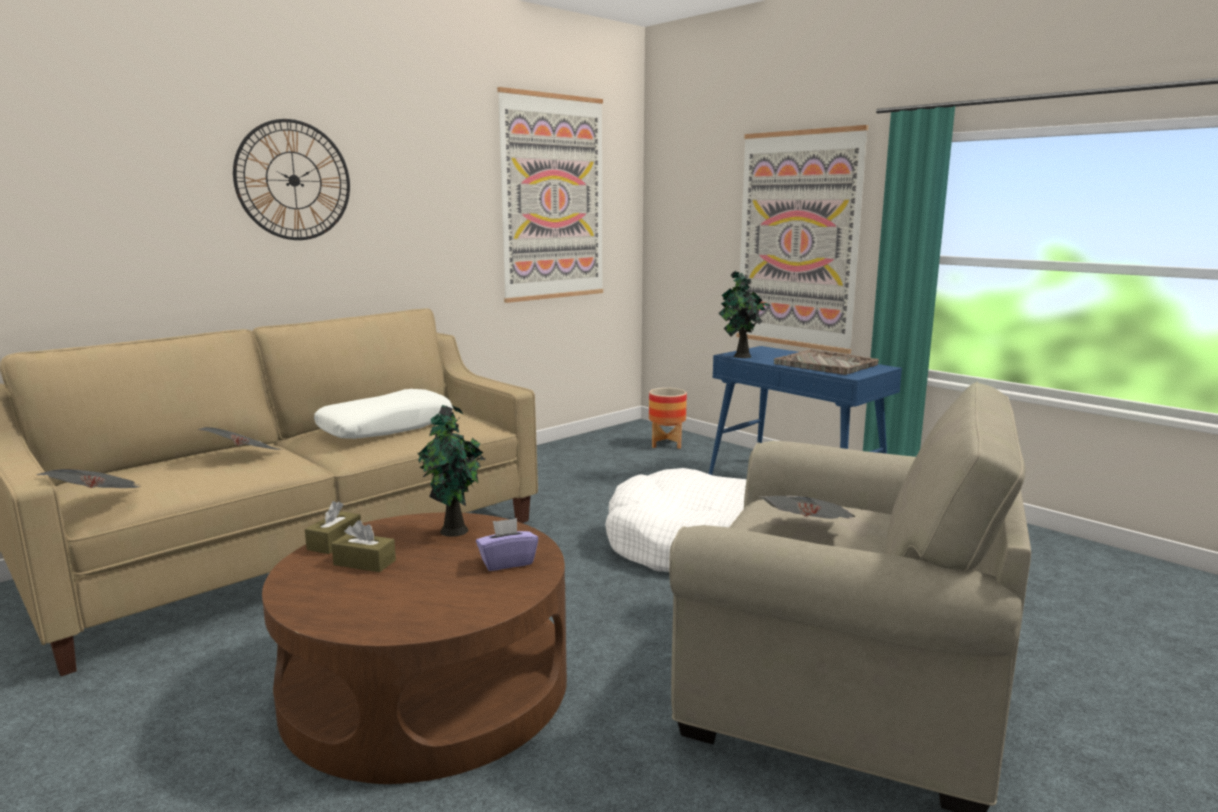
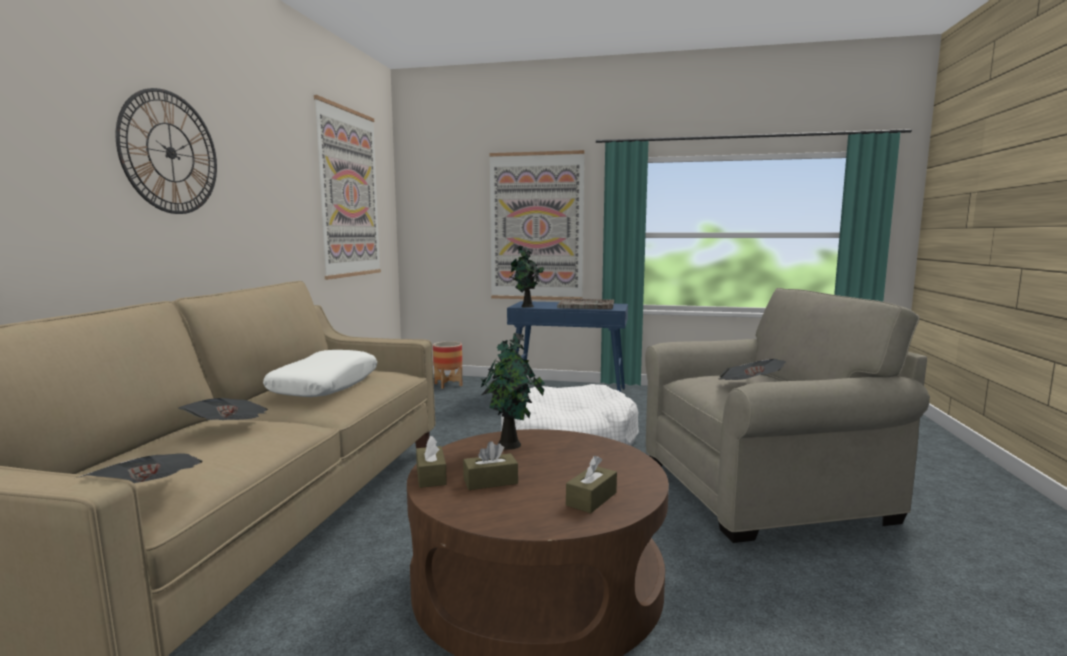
camera: 35 degrees left, 5 degrees down
purple tissue box [476,518,538,571] -> none
none -> brown tissue box [566,456,617,513]

